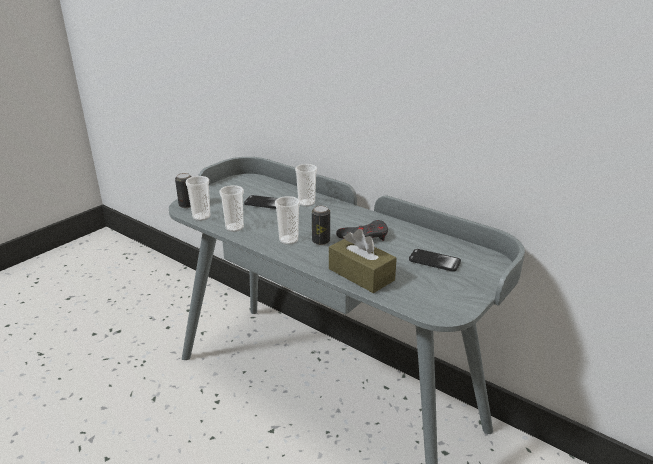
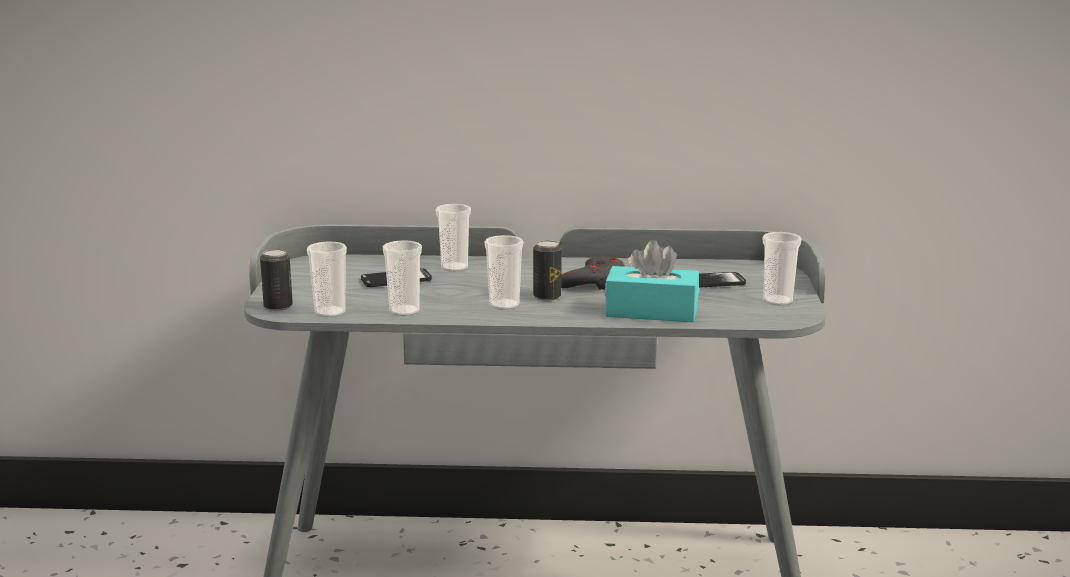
camera: 35 degrees left, 10 degrees down
brown tissue box [329,229,397,293] -> turquoise tissue box [605,240,699,322]
none -> cup [762,232,802,306]

